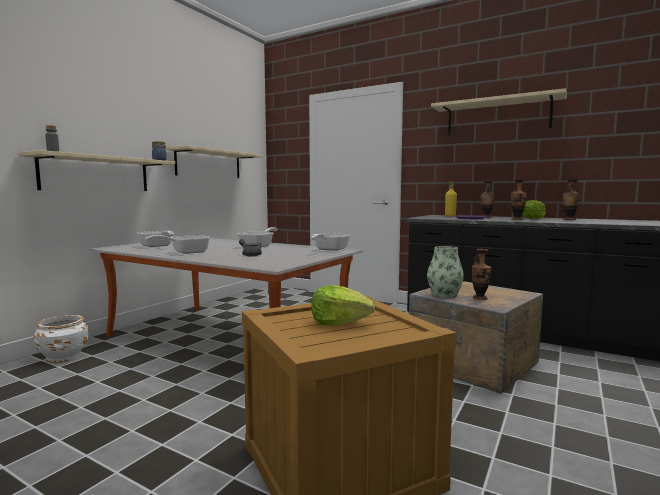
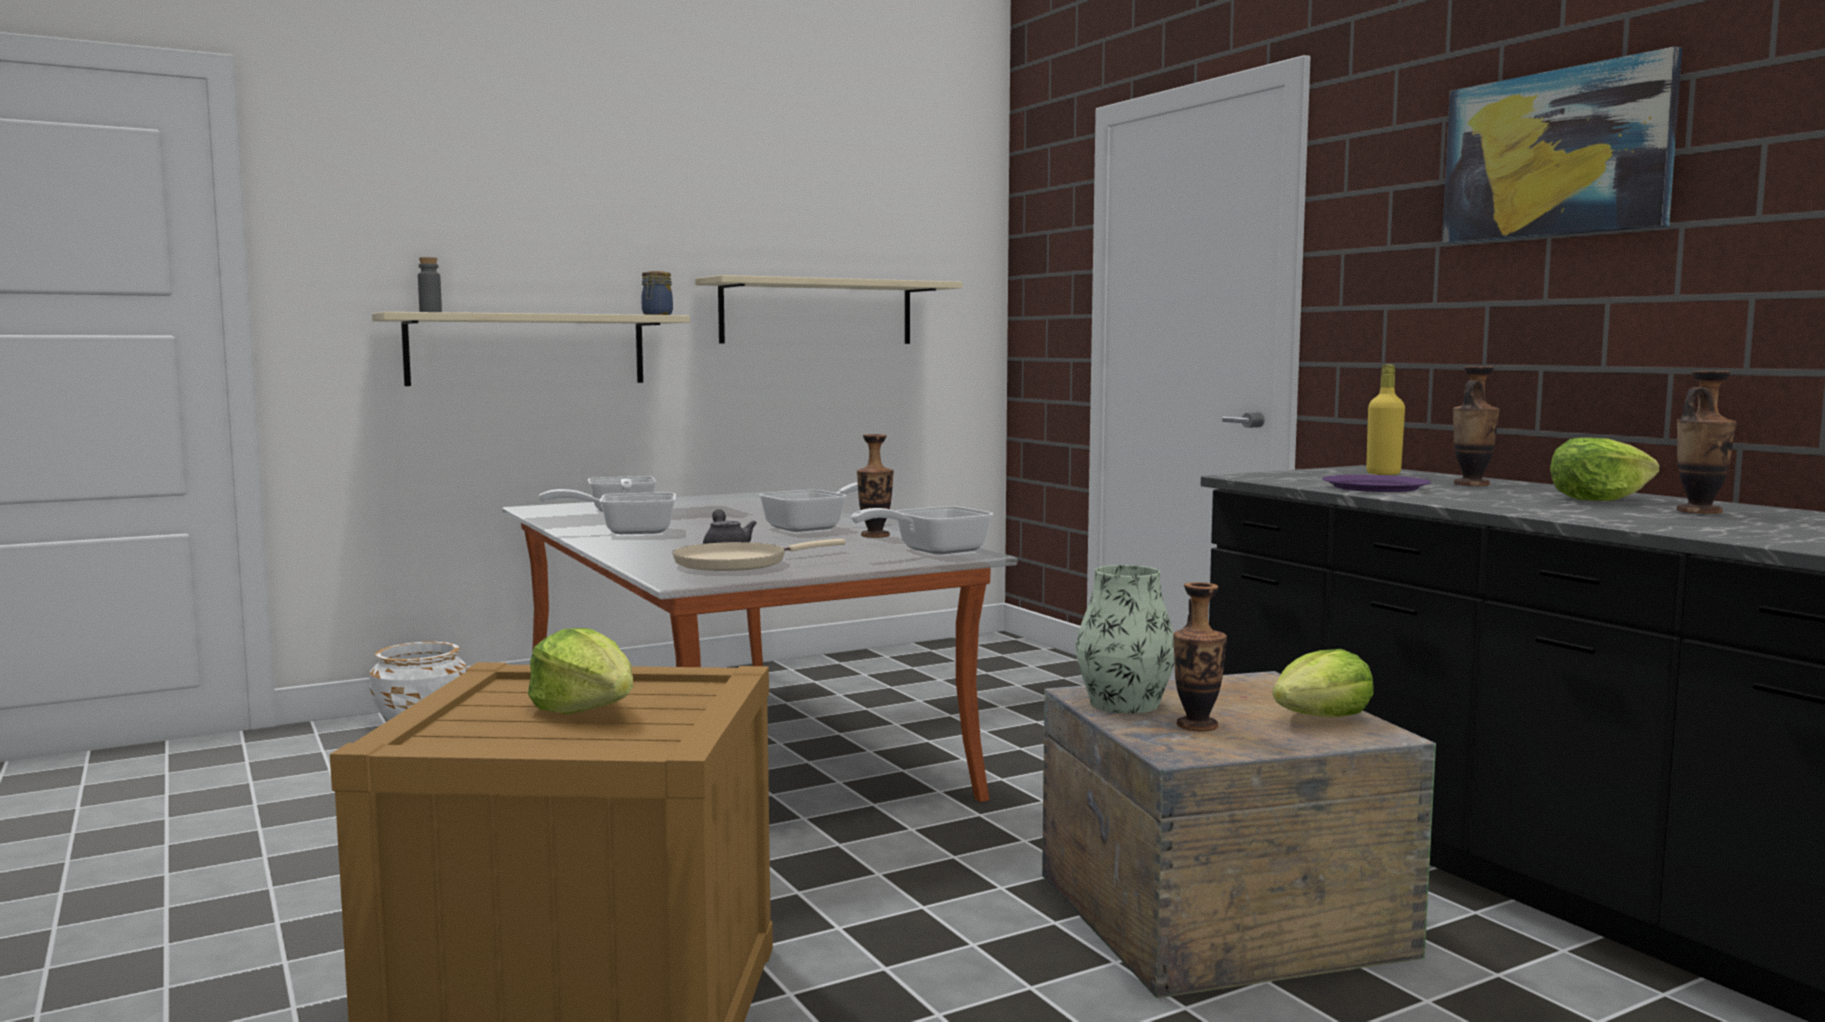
camera: 30 degrees right, 0 degrees up
beige shelf [431,88,567,135] -> picture [1442,46,1682,244]
vase [511,179,527,220] -> vase moved to [857,434,894,538]
none -> beige frying pan [672,539,846,571]
none -> lettuce [1272,649,1374,717]

